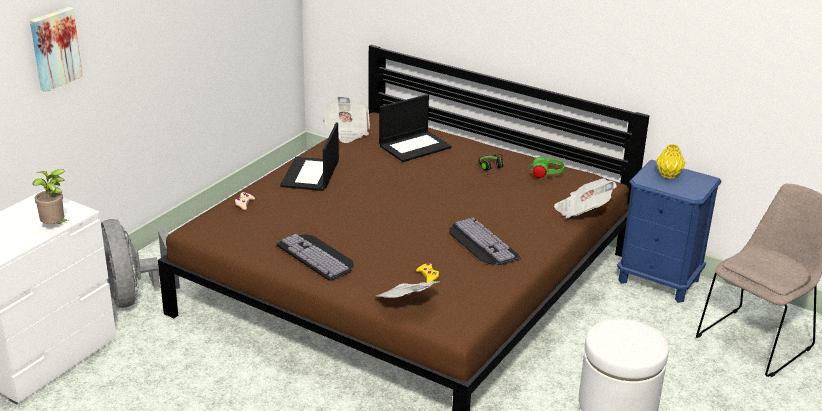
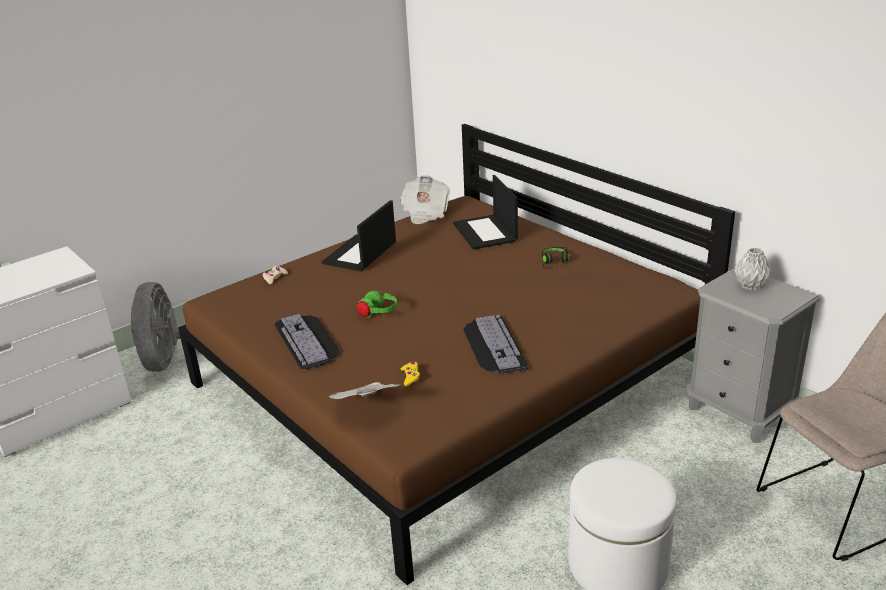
camera: 20 degrees right, 0 degrees up
picture [30,7,83,92] -> none
potted plant [33,169,68,224] -> none
laptop [379,94,452,162] -> laptop turned 90 degrees clockwise [453,175,518,250]
green headphones [530,157,565,179] -> green headphones moved to [357,291,397,318]
newspaper [554,178,617,218] -> none
blue nightstand [617,160,722,303] -> grey nightstand [686,268,820,443]
yellow vase [656,144,685,179] -> grey vase [734,248,772,290]

